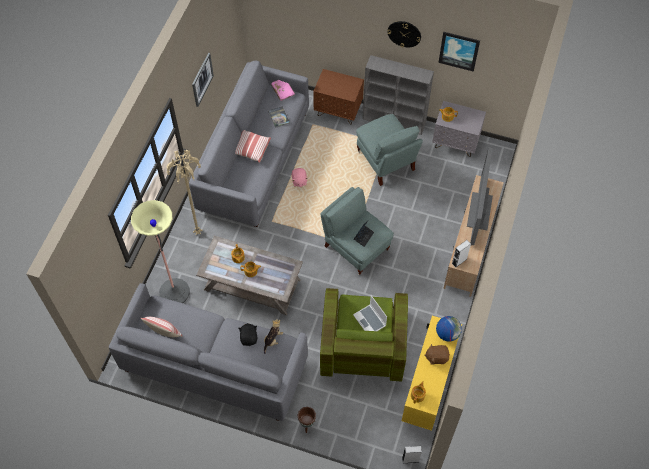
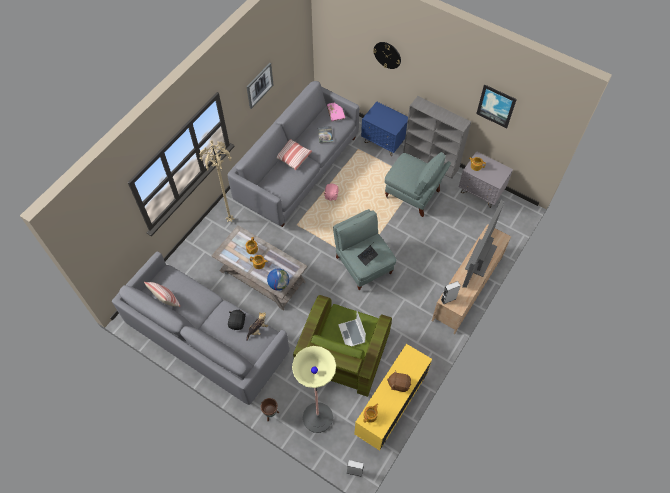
camera: 15 degrees right, 0 degrees up
floor lamp [131,200,190,303] -> floor lamp moved to [292,346,336,433]
brown nightstand [313,69,364,124] -> blue nightstand [361,101,408,156]
grey armchair [356,114,423,186] -> grey armchair turned 45 degrees counterclockwise [385,152,451,217]
wall clock [387,21,421,47] -> wall clock moved to [373,42,401,69]
globe [436,316,462,342] -> globe moved to [267,268,289,291]

